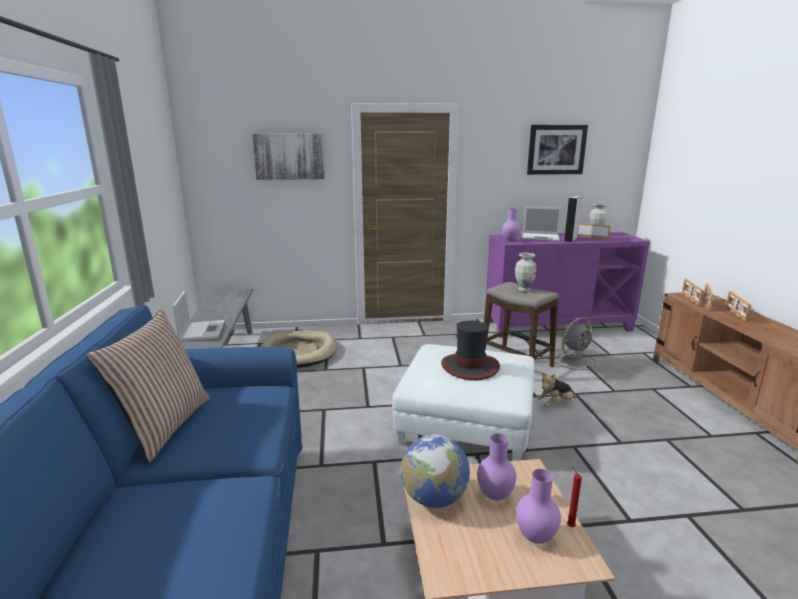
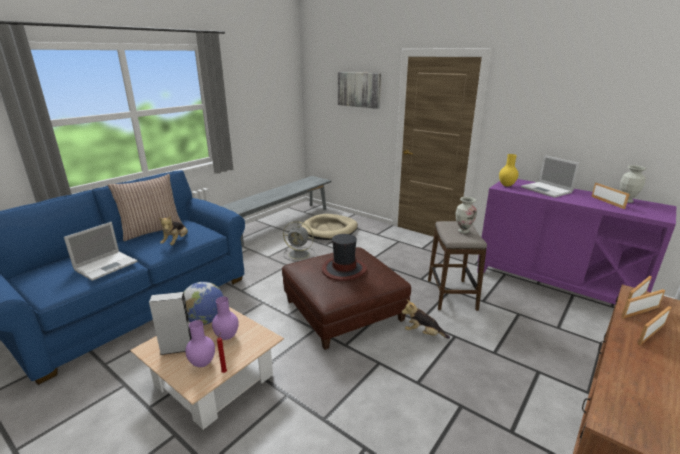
camera: 45 degrees right, 5 degrees up
laptop [173,291,225,341] -> laptop moved to [64,222,138,281]
white ottoman [392,344,535,461] -> brown ottoman [282,247,411,350]
purple vase [502,208,521,241] -> yellow vase [499,154,519,187]
picture [527,125,588,175] -> none
grey fan [554,317,596,370] -> grey fan moved to [283,221,315,262]
grey speaker [564,196,582,242] -> grey speaker moved to [149,292,191,355]
none -> plush toy [159,215,188,245]

